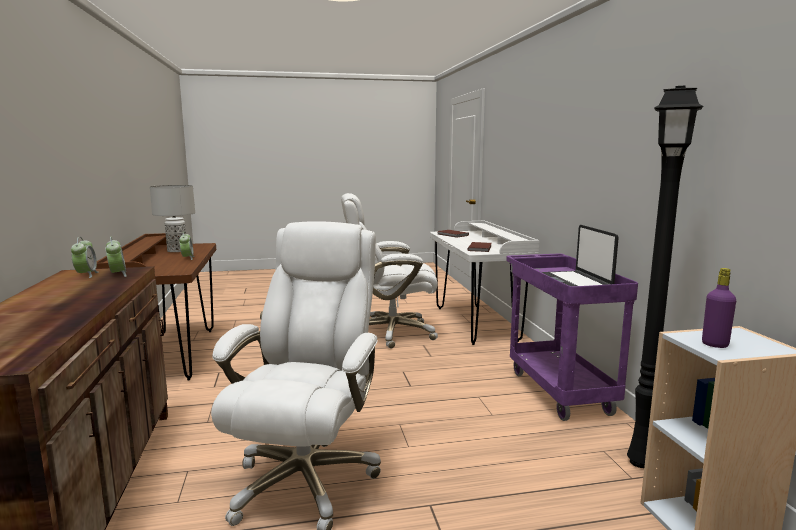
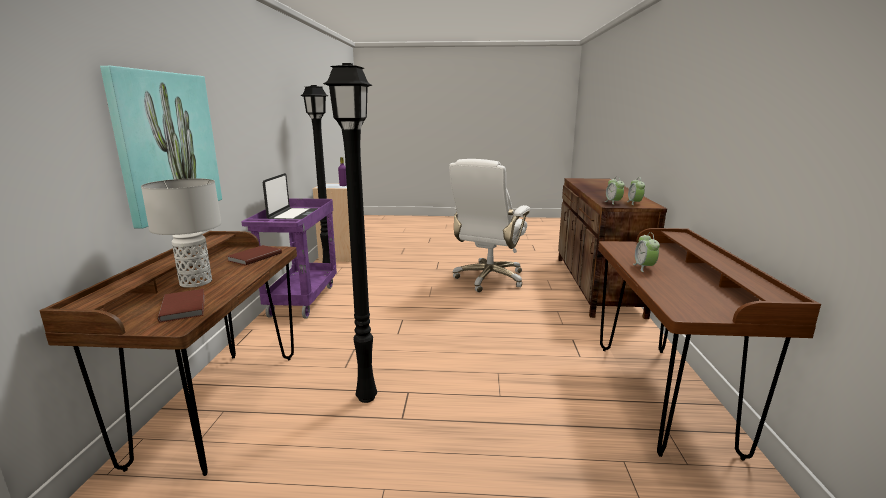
camera: 165 degrees left, 5 degrees up
white table lamp [150,185,195,252] -> white table lamp moved to [141,178,221,288]
white office chair [341,193,438,349] -> black floor lamp [323,63,377,403]
white desk [430,221,540,345] -> brown desk [39,231,297,476]
none -> picture [100,66,222,229]

